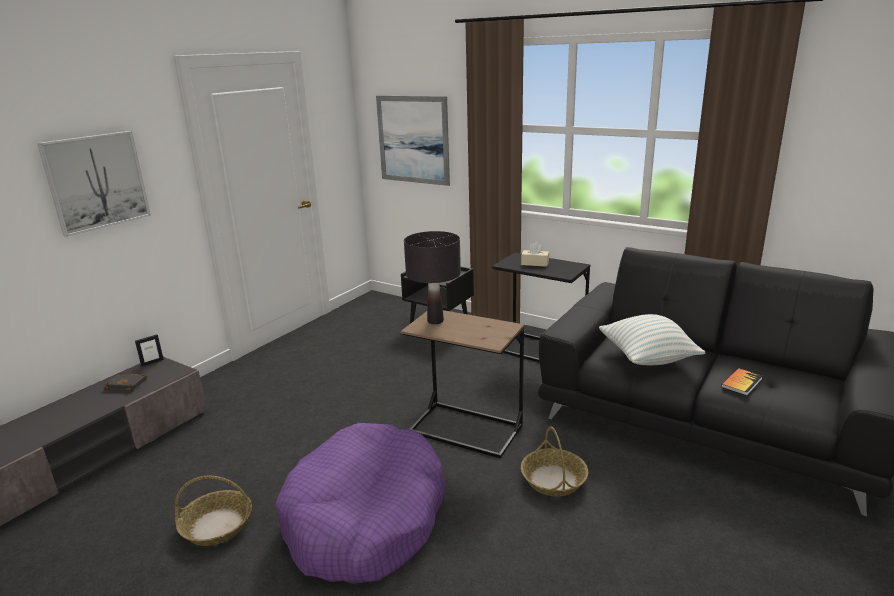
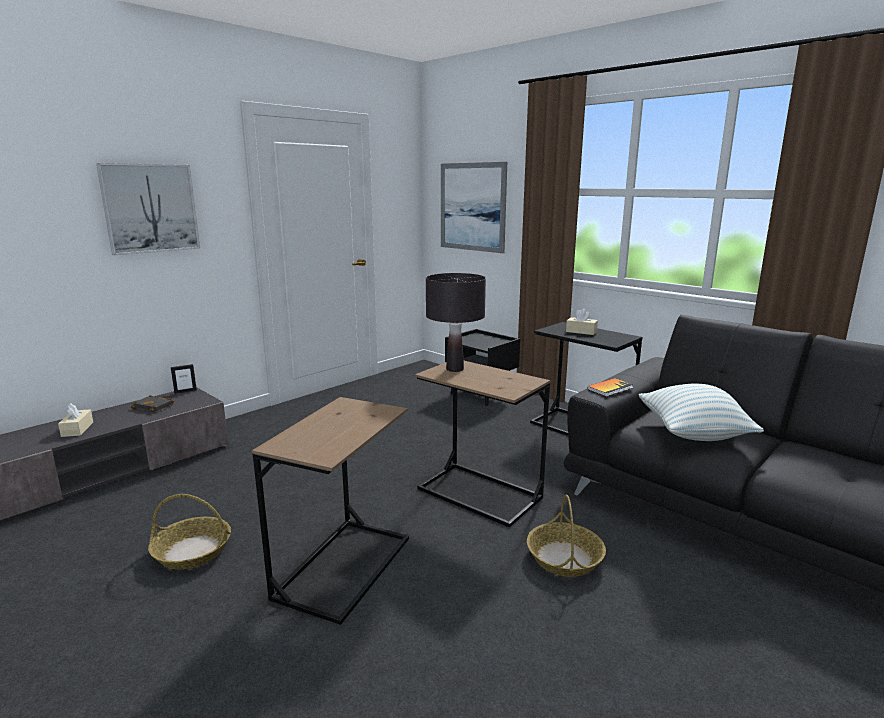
camera: 10 degrees right, 5 degrees down
purple dog bed [275,423,445,584] -> brown side table [252,397,409,625]
book [721,368,762,396] -> book moved to [587,378,633,397]
none -> beige tissue box [58,403,93,437]

